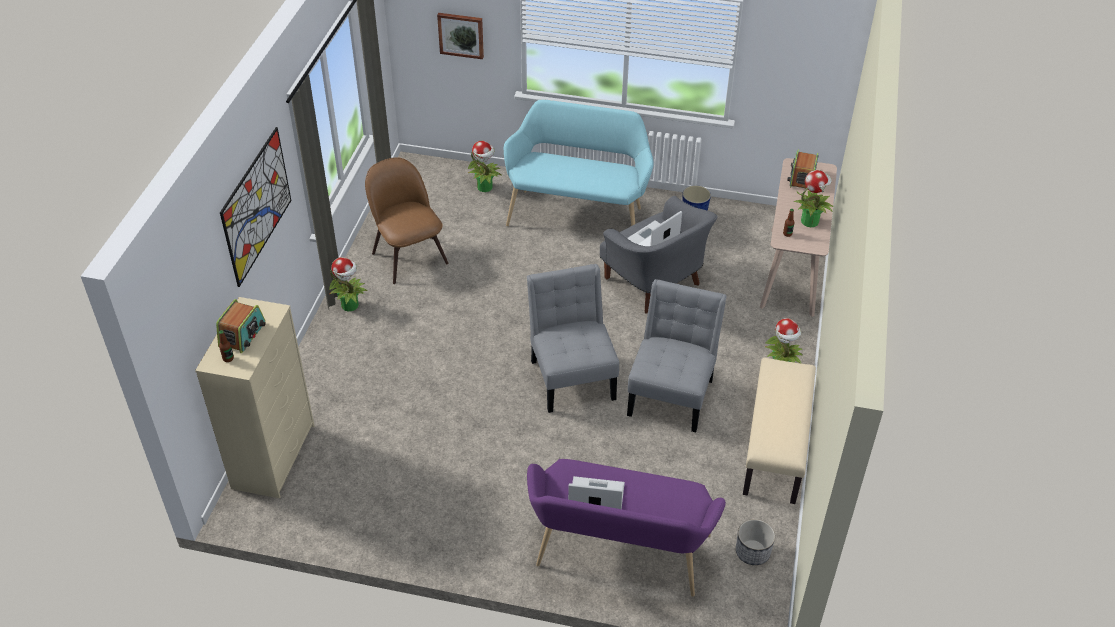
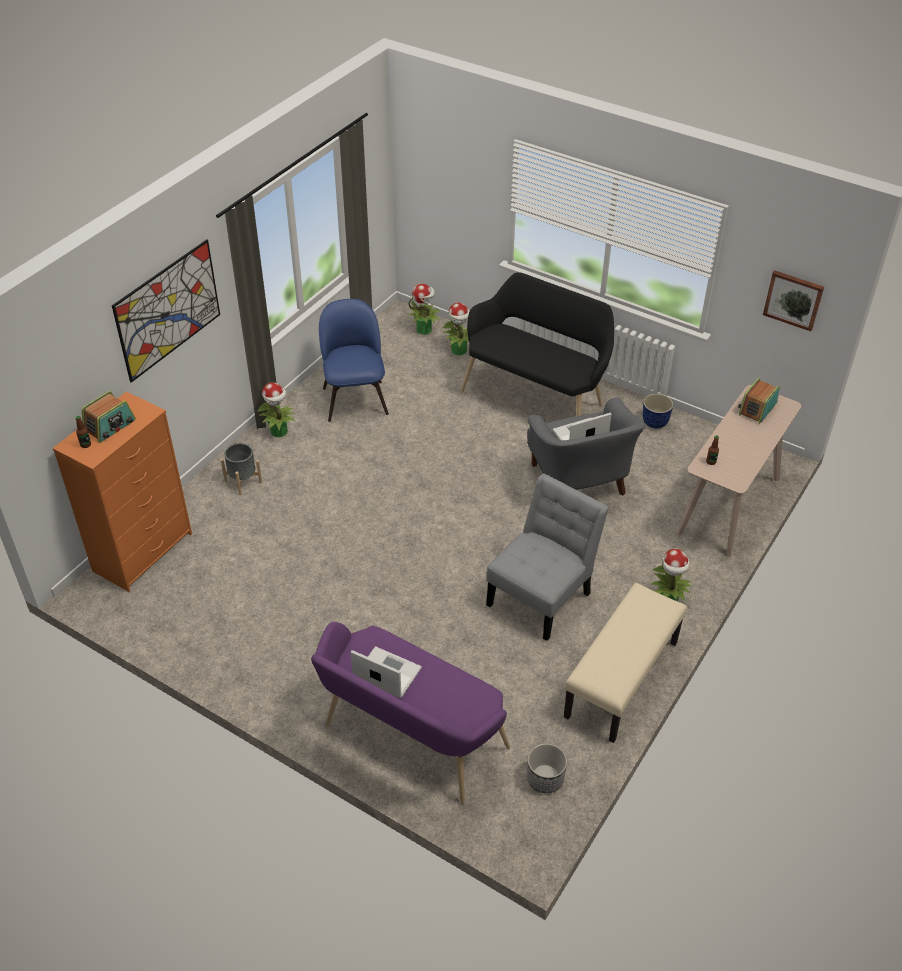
camera: 20 degrees right, 0 degrees up
beige dresser [195,297,315,498] -> orange dresser [53,392,192,592]
brown chair [365,157,449,284] -> blue chair [319,299,389,422]
picture [437,13,484,59] -> picture moved to [763,270,824,331]
turquoise bench [504,99,654,226] -> black bench [461,272,614,416]
grey chair [527,264,619,413] -> none
potted plant [794,170,833,227] -> potted plant moved to [408,284,440,335]
none -> grey planter [221,443,262,495]

